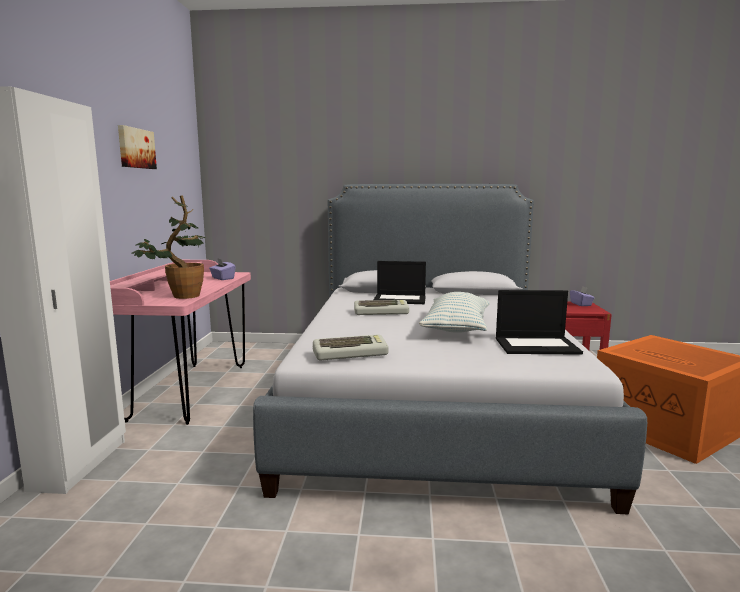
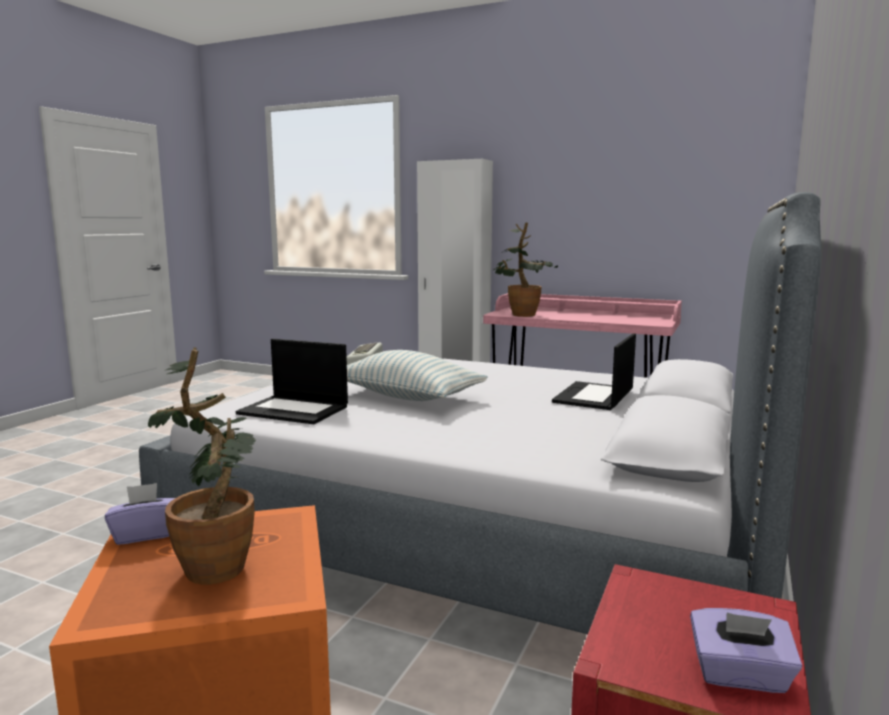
camera: 110 degrees right, 0 degrees up
picture [118,125,157,169] -> none
purple tissue box [209,258,236,280] -> purple tissue box moved to [105,483,175,545]
keyboard [354,300,409,315] -> none
laptop [496,290,583,355] -> laptop turned 90 degrees counterclockwise [236,339,348,424]
none -> potted plant [148,347,256,585]

